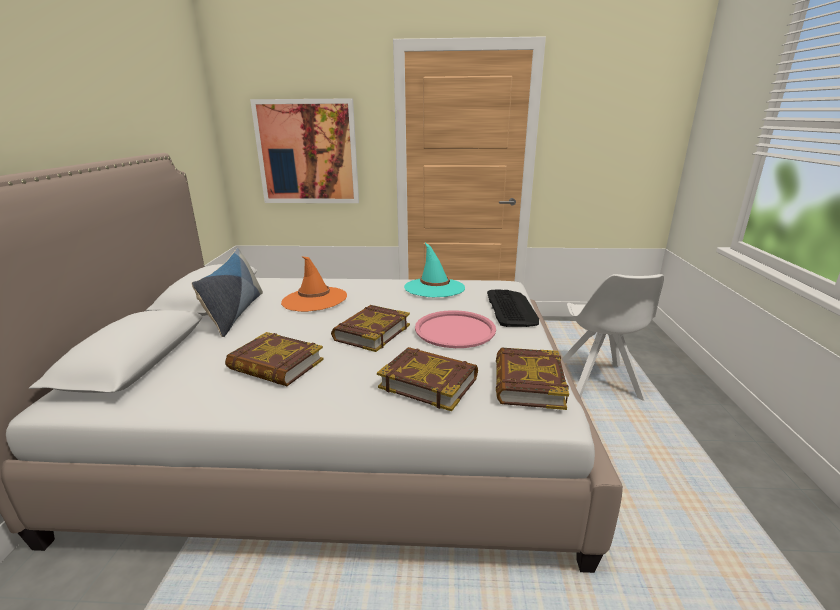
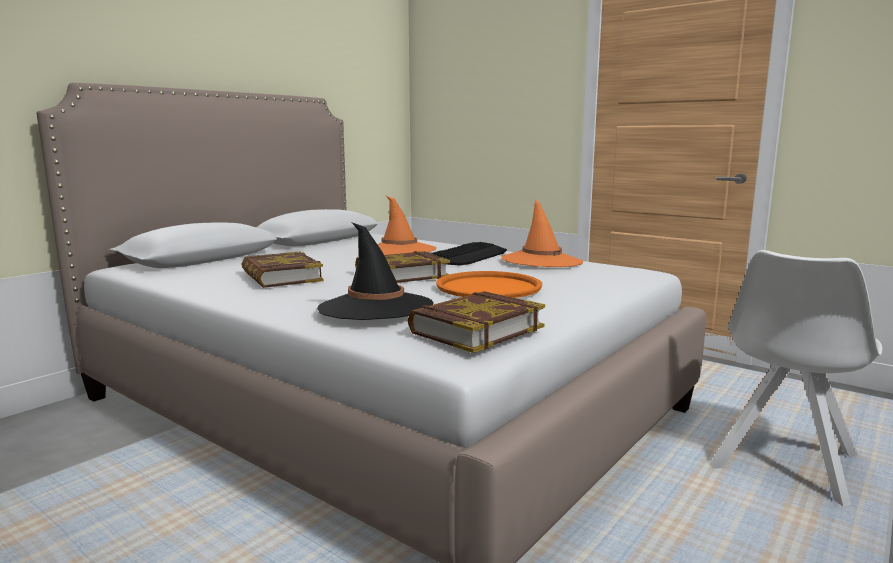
camera: 35 degrees right, 10 degrees down
pillow [192,248,263,337] -> none
picture [250,98,359,203] -> none
book [377,347,478,411] -> black hat [317,222,434,320]
turquoise hat [404,243,465,297] -> orange hat [501,199,583,267]
pink tray [415,310,496,348] -> orange tray [436,271,542,298]
keyboard [487,289,539,327] -> keyboard moved to [431,242,507,266]

